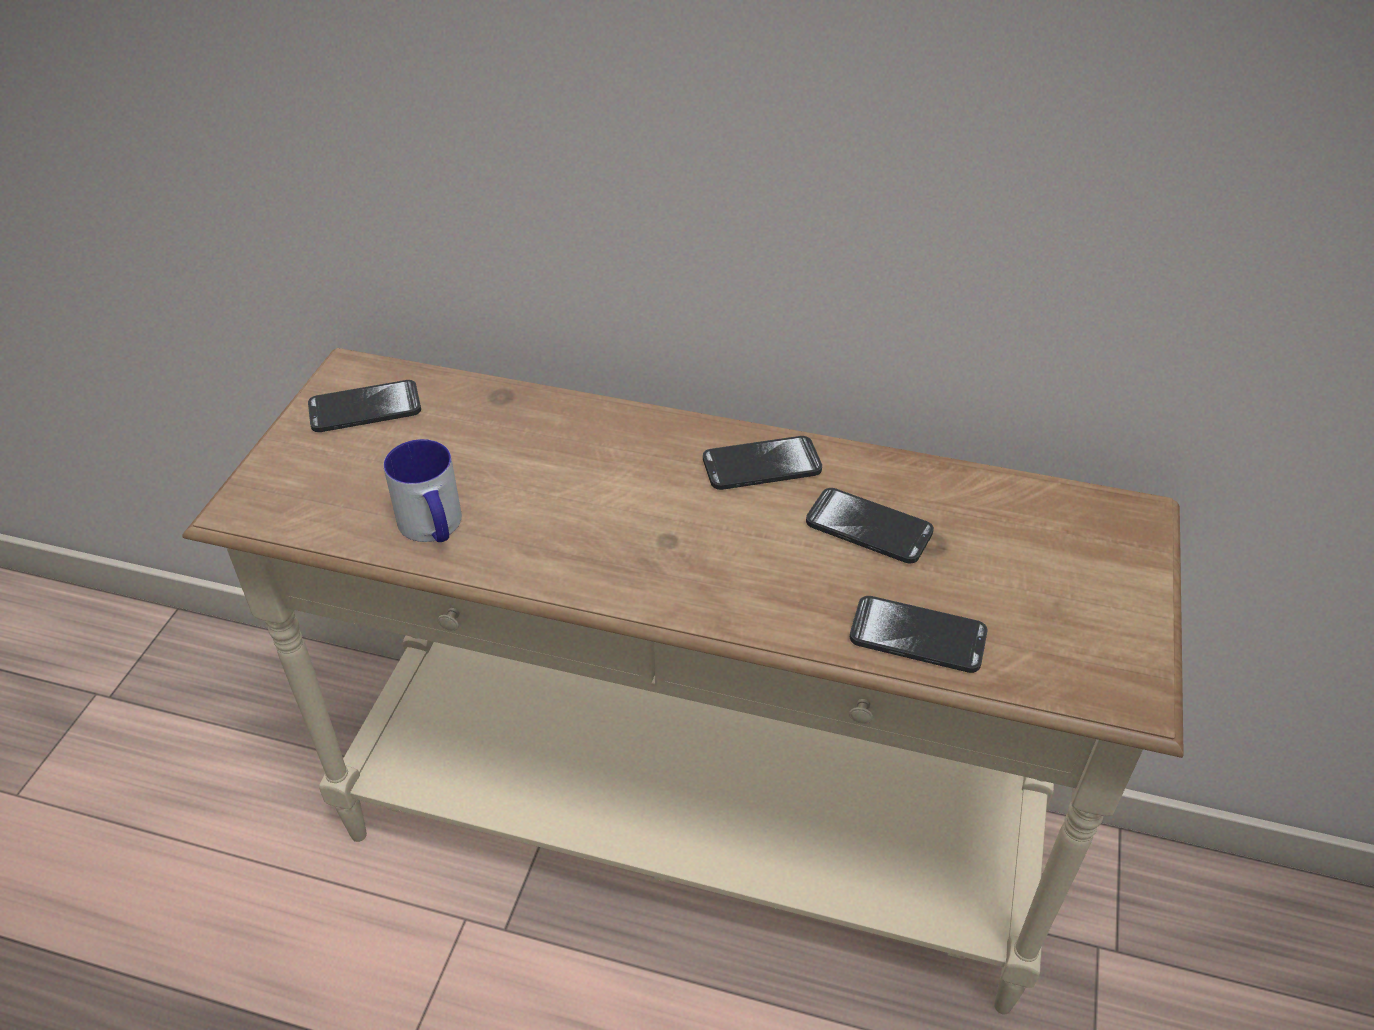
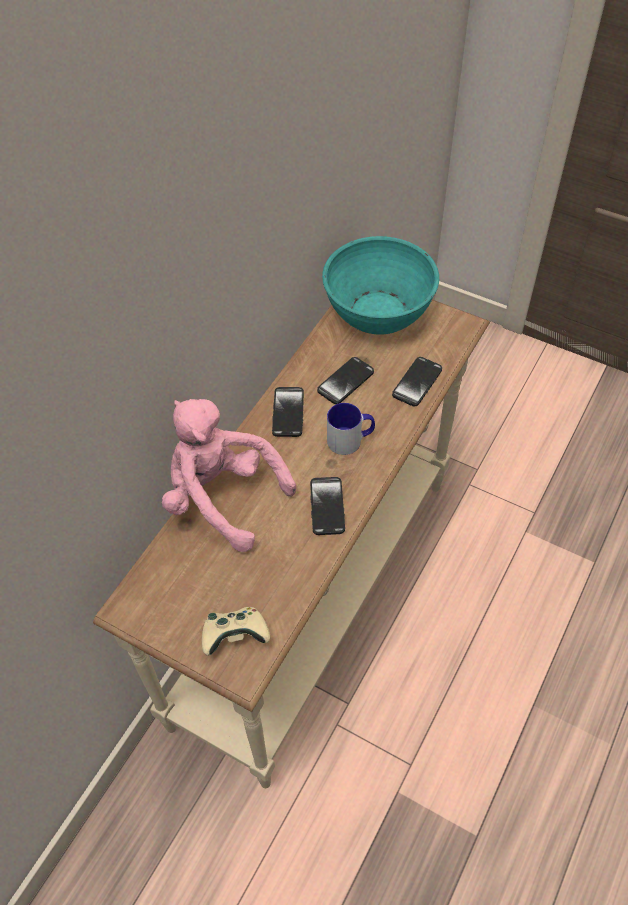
camera: 75 degrees left, 10 degrees up
phone [308,380,421,432] -> phone moved to [310,477,345,535]
mug [384,439,462,542] -> mug moved to [327,403,375,455]
none -> pink plush toy [162,399,296,552]
none -> beige game controller [202,607,270,656]
none -> turquoise bowl [322,236,439,335]

